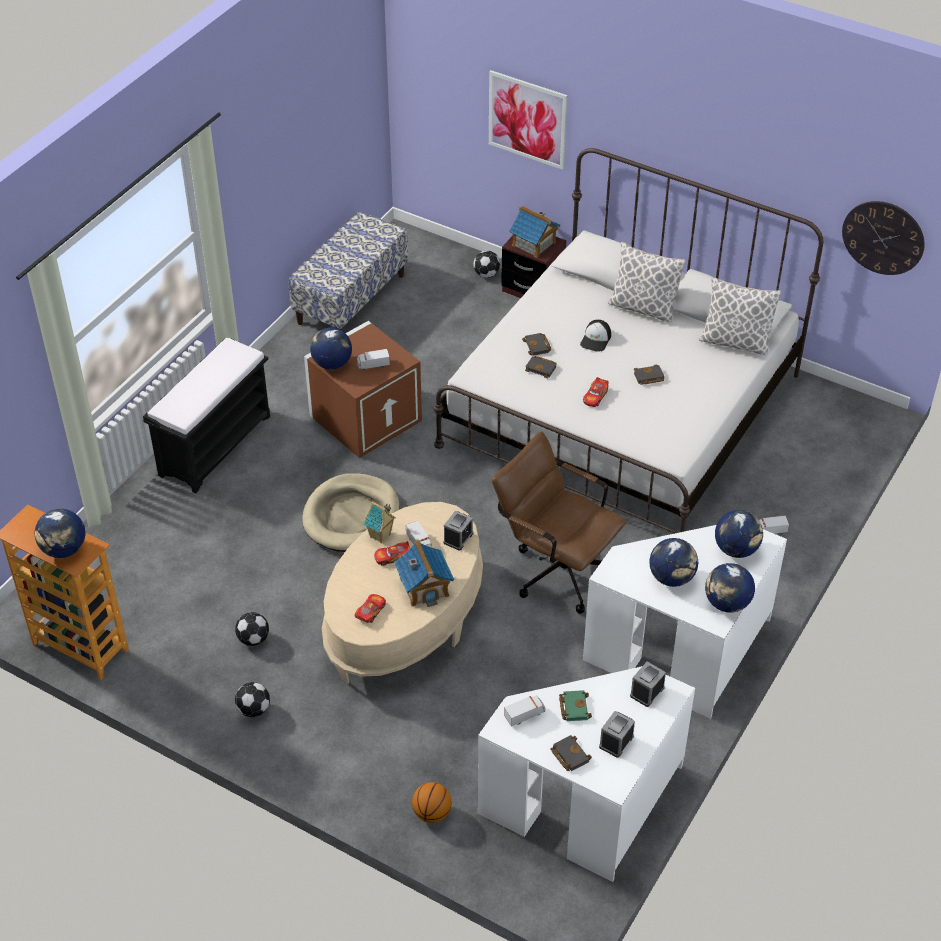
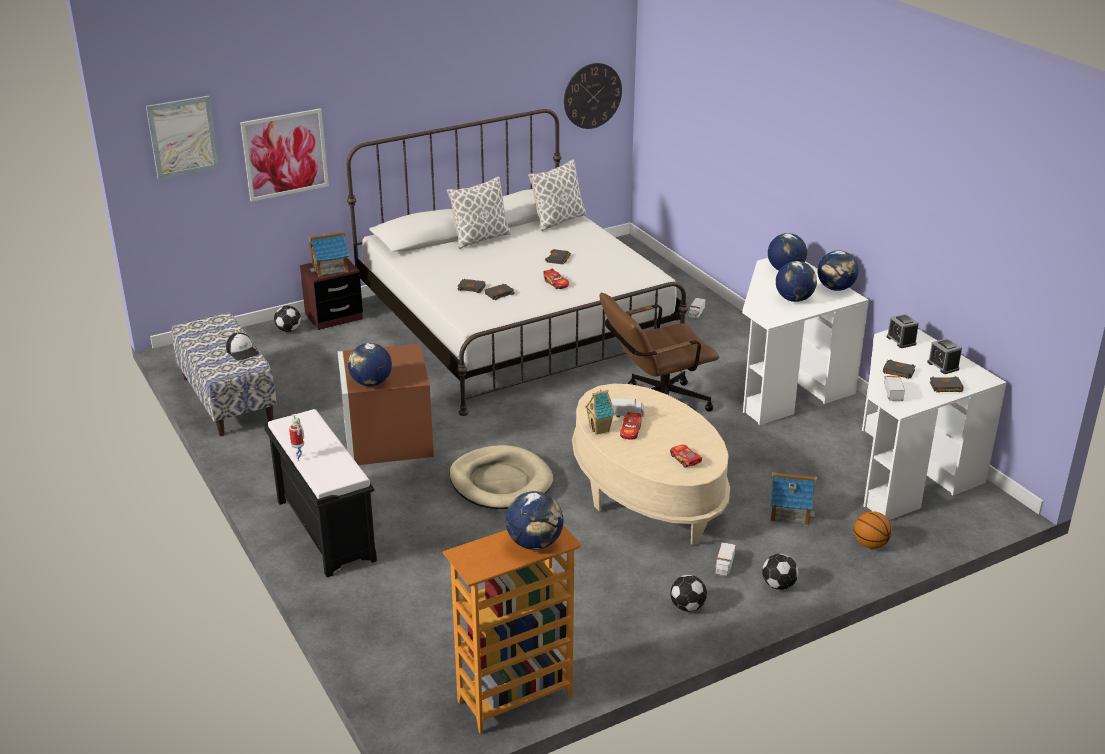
camera: 60 degrees left, 15 degrees down
football [235,612,269,646] -> football moved to [762,554,798,590]
toy truck [357,349,390,370] -> toy truck moved to [715,542,736,576]
toy house [394,540,454,607] -> toy house moved to [771,472,817,526]
alarm clock [444,511,473,550] -> none
green book [559,690,592,721] -> black book [883,359,916,379]
cap [580,320,611,352] -> cap moved to [226,332,259,360]
none -> picture [146,96,219,180]
none -> toy robot [289,414,304,461]

